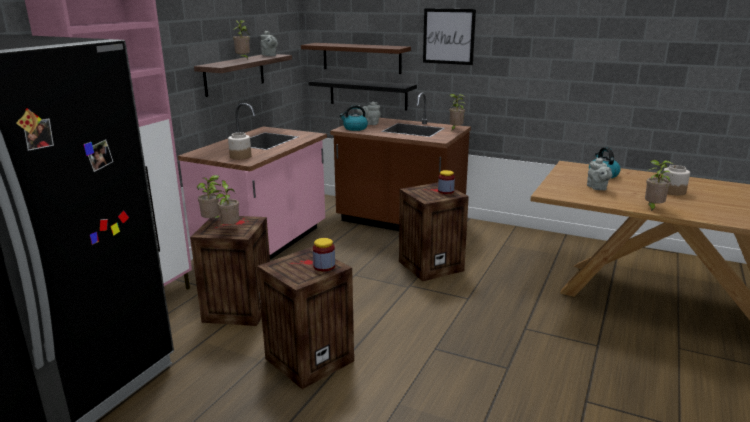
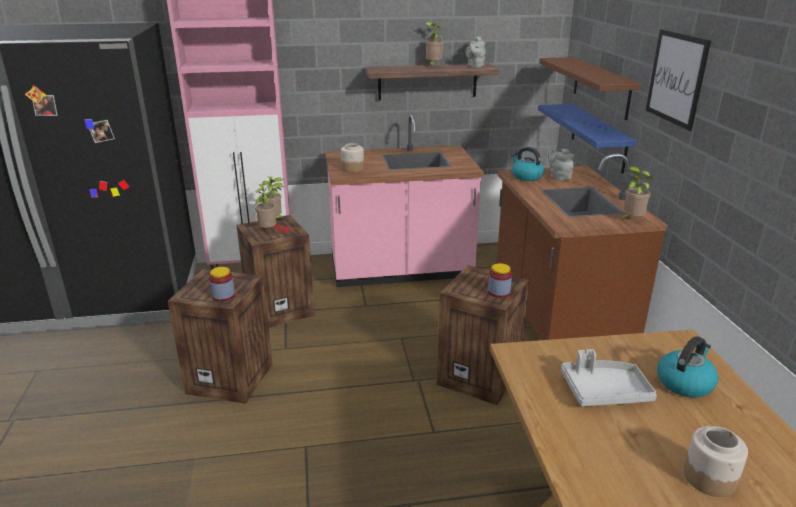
camera: 55 degrees right, 5 degrees up
black shelf [308,78,417,110] -> blue shelf [538,104,637,174]
grey teapot [587,157,612,190] -> grey tray [561,349,657,406]
potted plant [645,160,673,212] -> none

